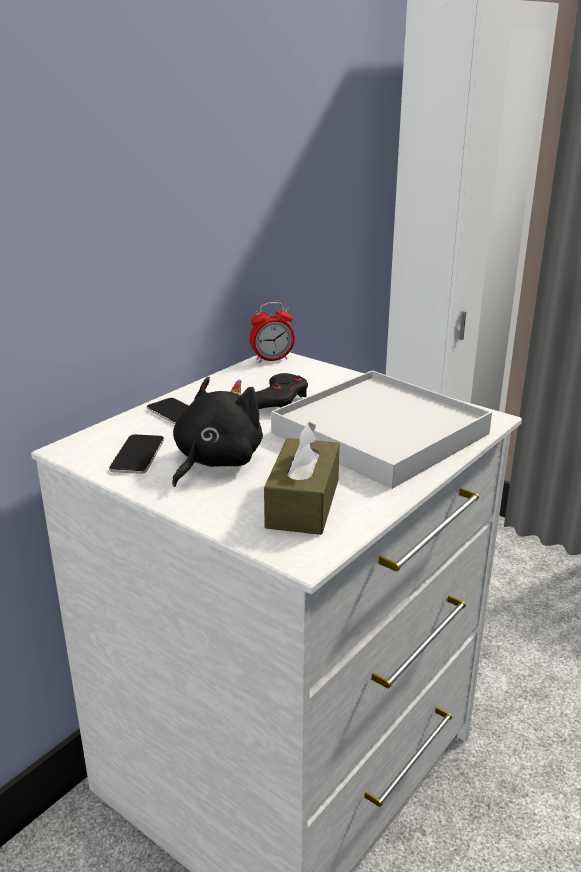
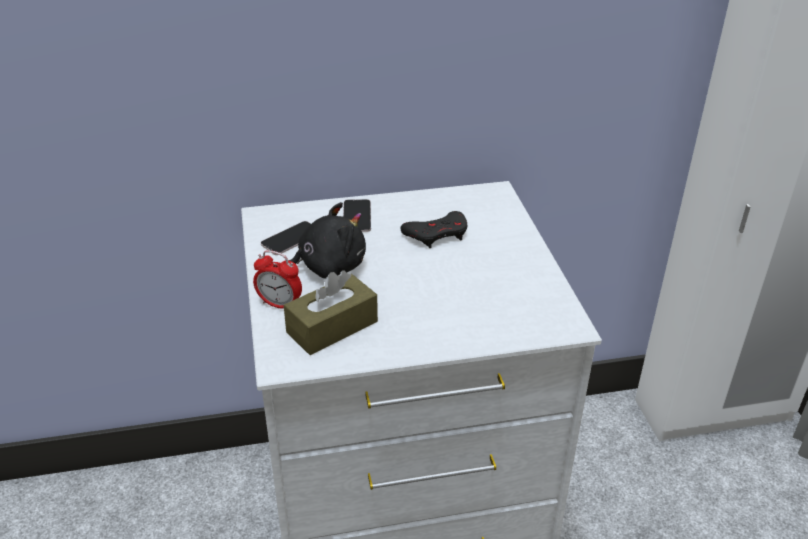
camera: 40 degrees right, 10 degrees up
alarm clock [250,302,295,363] -> alarm clock moved to [253,250,302,309]
white tray [271,370,492,489] -> none

